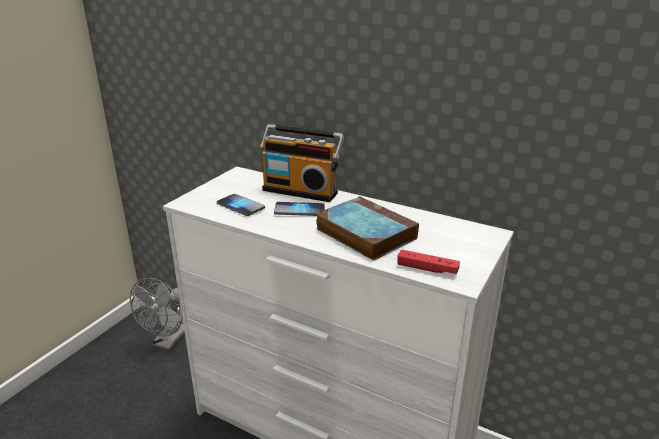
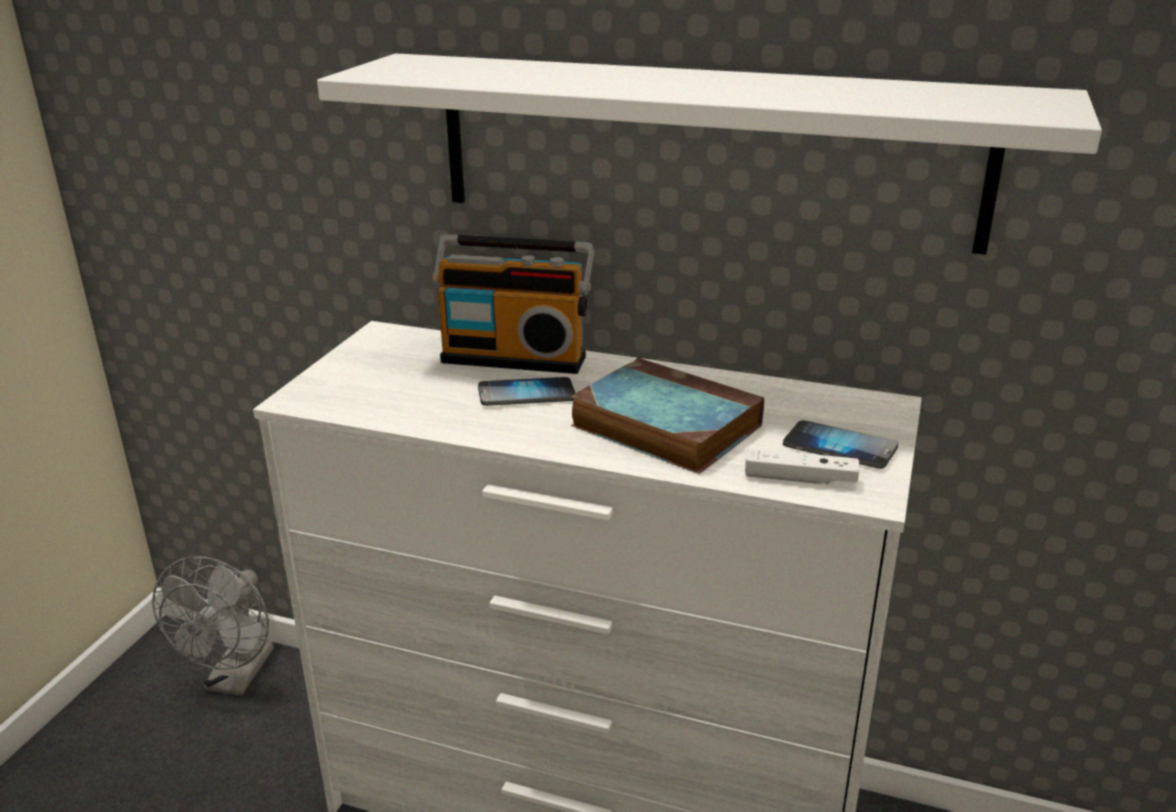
camera: 10 degrees left, 0 degrees up
phone [217,194,265,216] -> phone moved to [783,420,898,469]
red game controller [397,250,460,274] -> white game controller [745,448,859,485]
none -> white shelf [317,53,1102,255]

